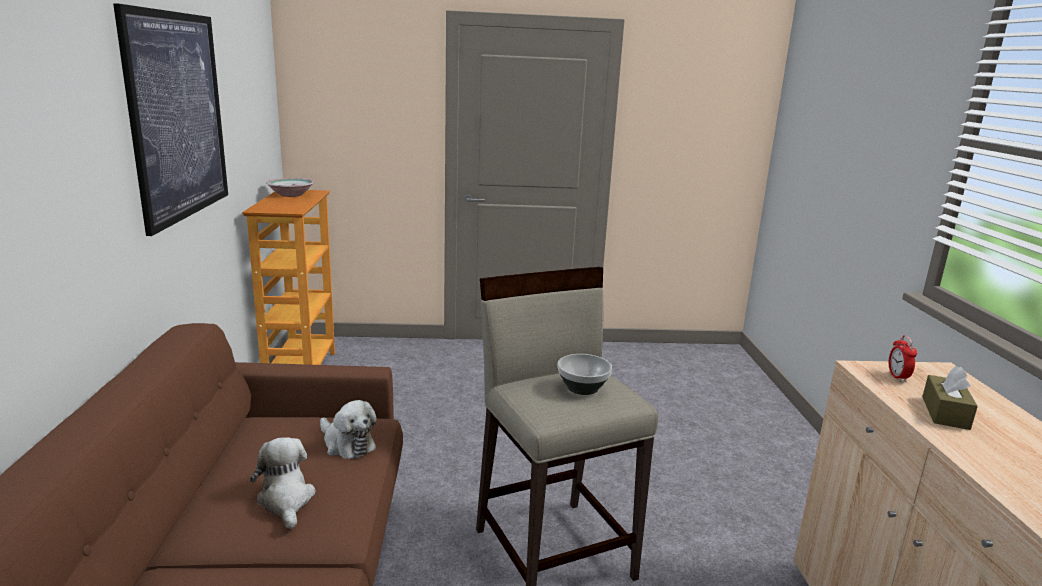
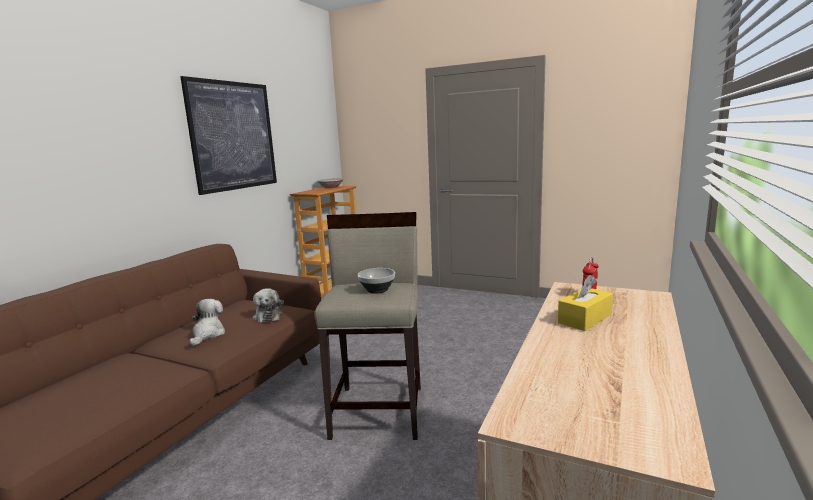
camera: 30 degrees right, 5 degrees down
brown tissue box [922,366,978,430] -> yellow tissue box [558,275,613,331]

